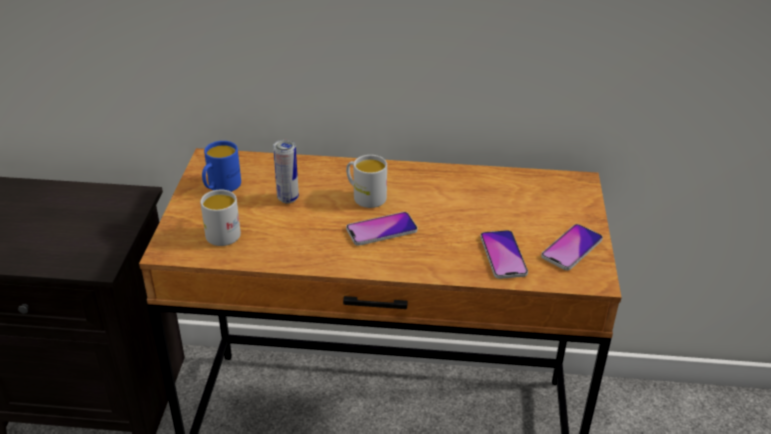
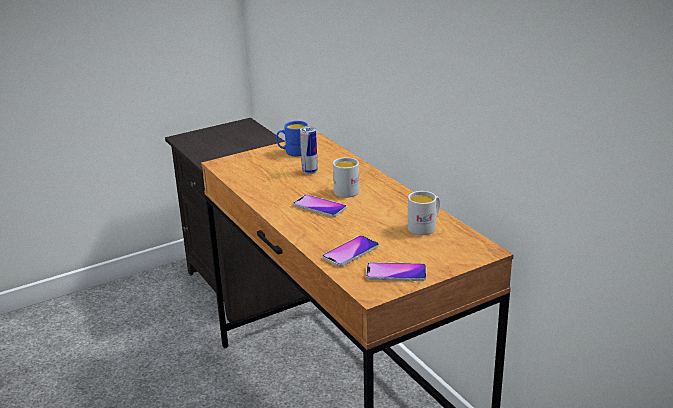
camera: 55 degrees right, 10 degrees down
white mug [200,189,241,246] -> white mug moved to [408,191,440,235]

